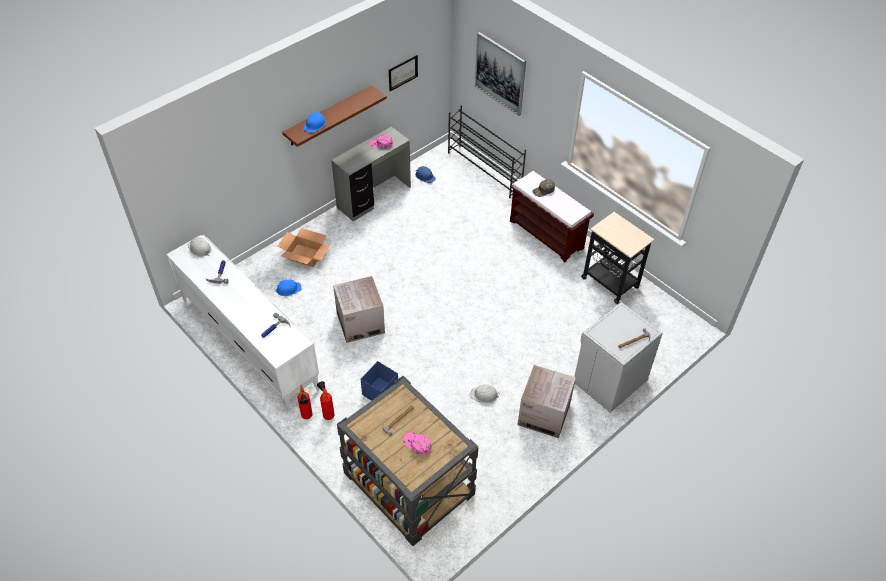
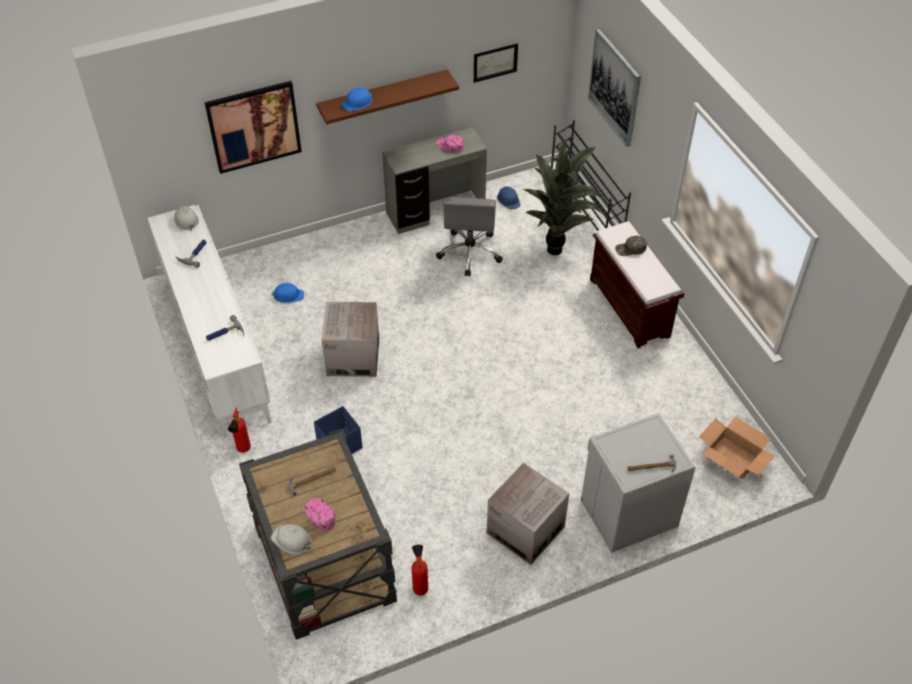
camera: 20 degrees right, 0 degrees up
cardboard box [278,228,330,267] -> cardboard box moved to [699,417,775,479]
fire extinguisher [317,381,334,420] -> fire extinguisher moved to [412,544,428,596]
white hard hat [470,384,500,403] -> white hard hat moved to [271,524,311,554]
cart [581,212,654,304] -> none
none -> picture [204,81,302,174]
none -> grey office chair [436,197,503,276]
none -> potted plant [523,142,602,255]

